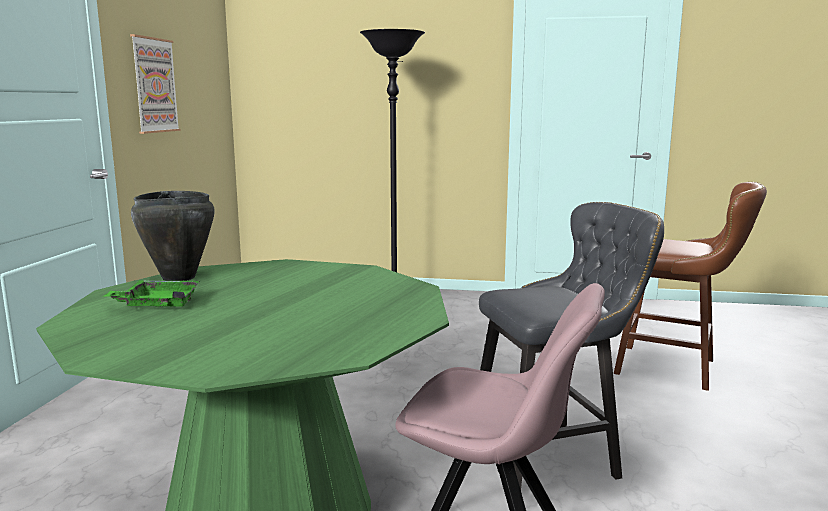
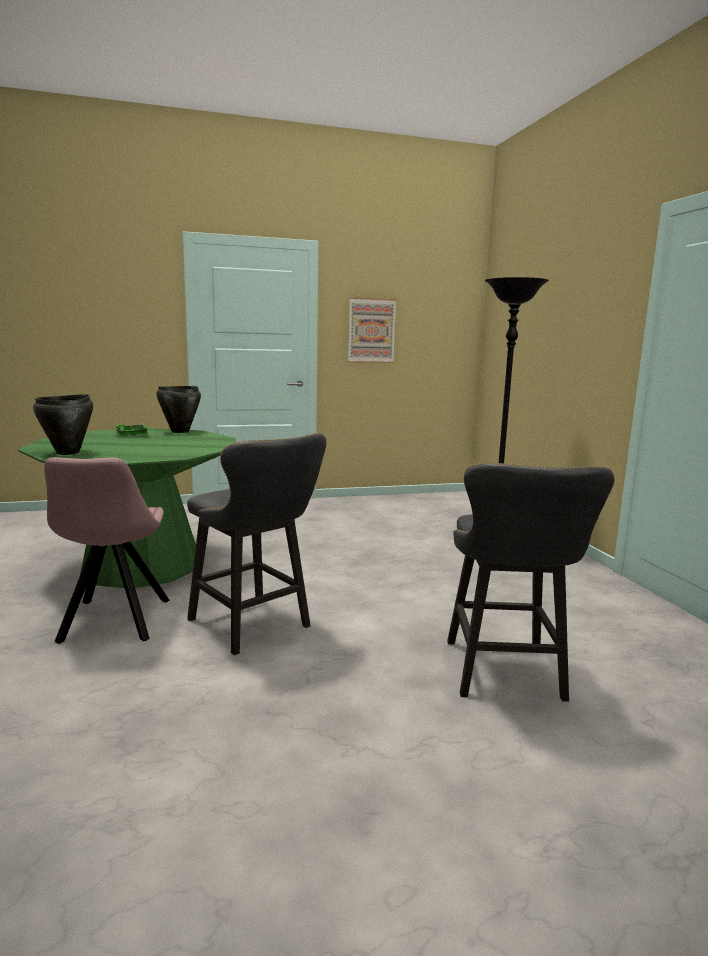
camera: 65 degrees right, 0 degrees up
brown stool [614,182,767,391] -> grey stool [447,463,614,702]
none -> black cooking pot [33,394,93,455]

